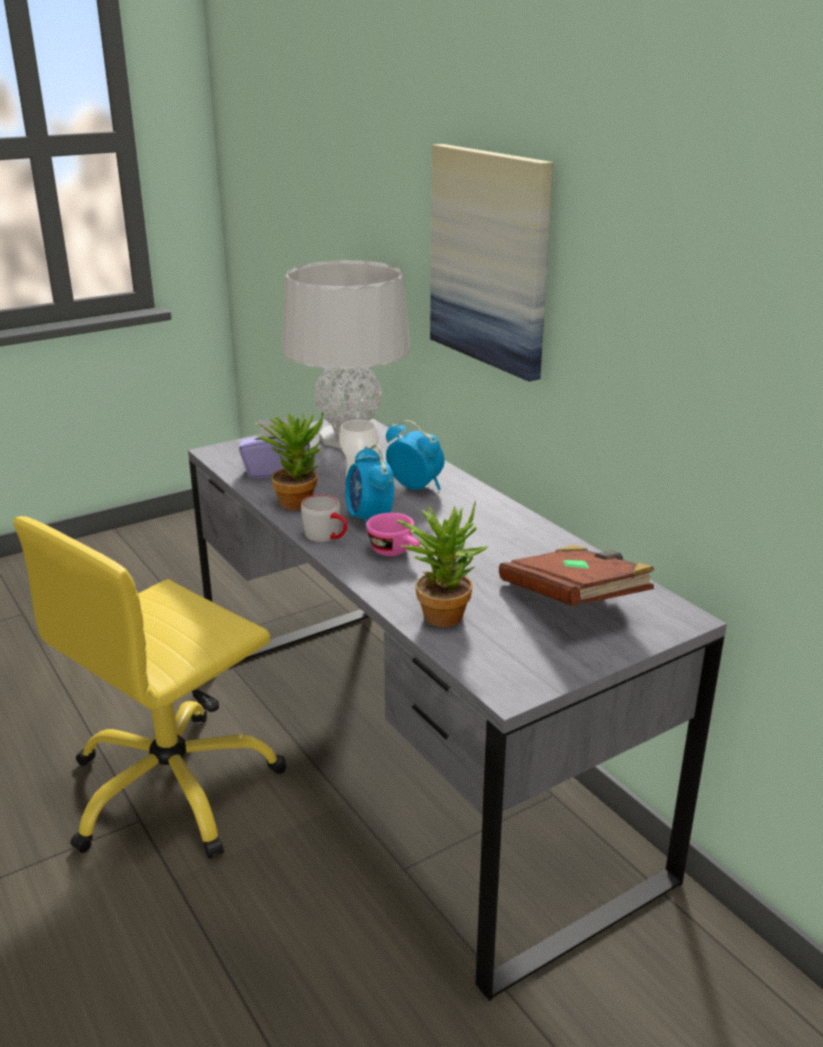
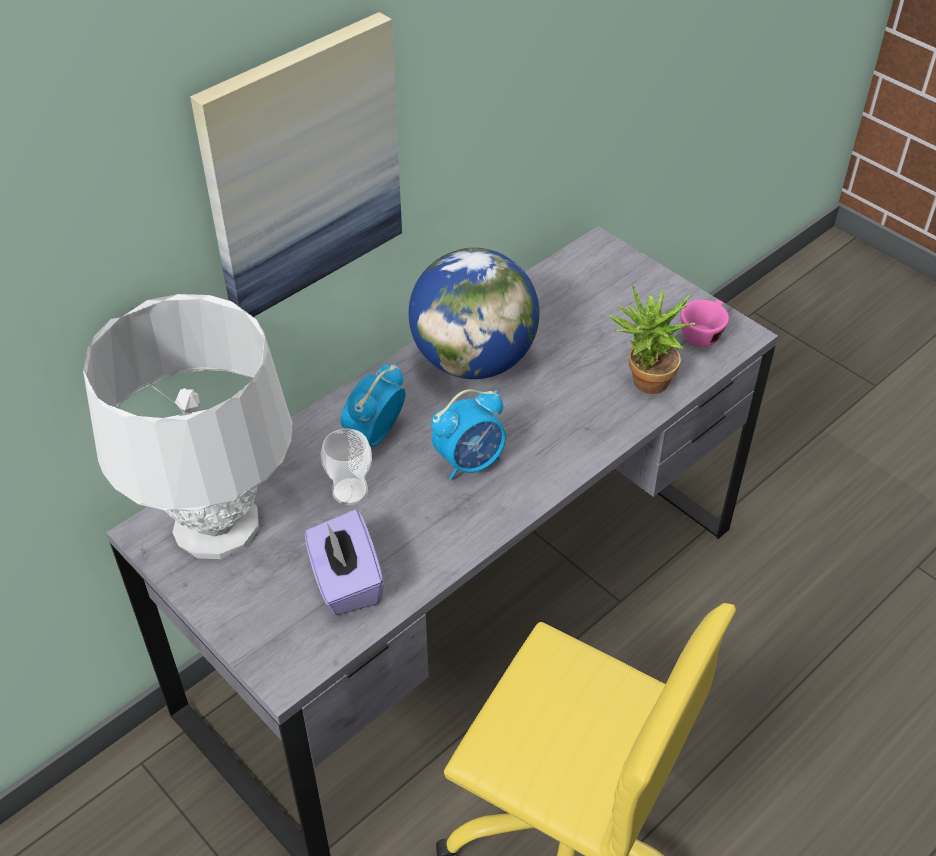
camera: 100 degrees left, 20 degrees up
potted plant [256,412,323,510] -> none
grey mug [301,495,347,542] -> none
pink cup [366,513,420,556] -> pink cup moved to [680,300,729,347]
brown book [499,545,655,606] -> none
none -> globe [409,248,539,379]

